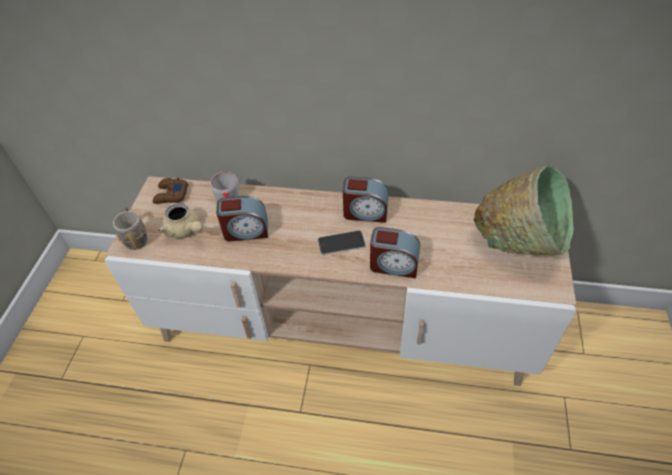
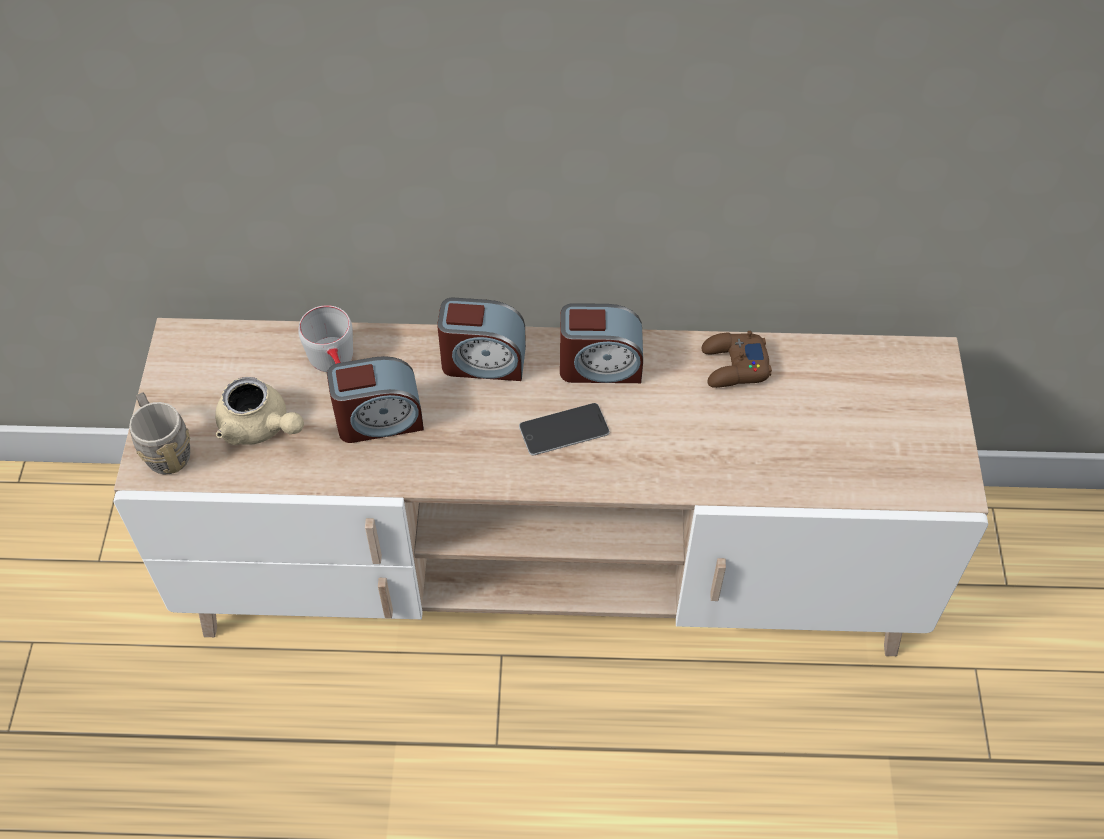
camera: 10 degrees left, 5 degrees up
brown game controller [153,177,188,204] -> brown game controller moved to [702,331,772,388]
alarm clock [370,227,420,278] -> alarm clock moved to [437,298,526,381]
green bowl [474,165,573,255] -> none

